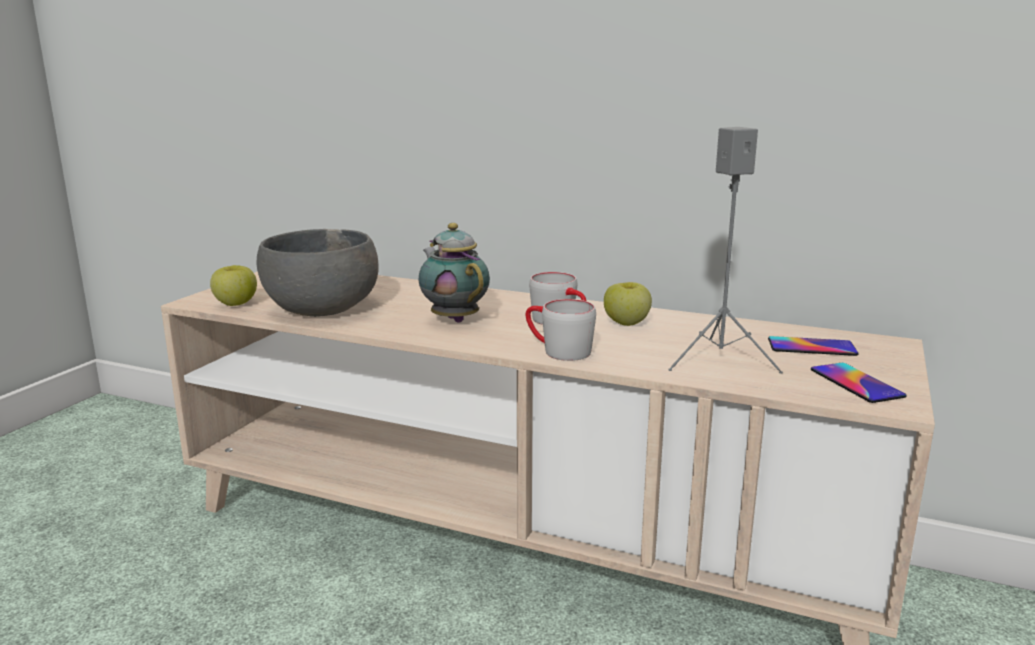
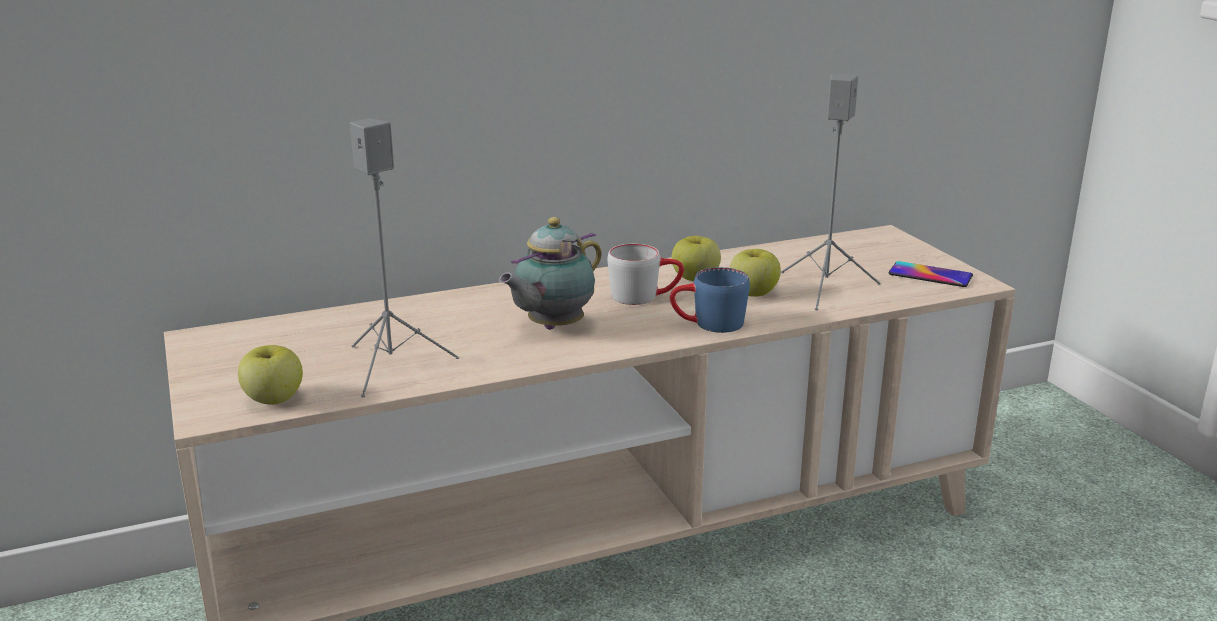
camera: 45 degrees left, 5 degrees up
grey bowl [256,229,379,317] -> grey speaker [350,118,459,397]
teapot [418,223,490,323] -> teapot turned 60 degrees counterclockwise [499,217,602,330]
grey mug [526,299,596,361] -> blue mug [670,267,750,333]
phone [768,336,859,356] -> none
none -> apple [730,249,781,297]

